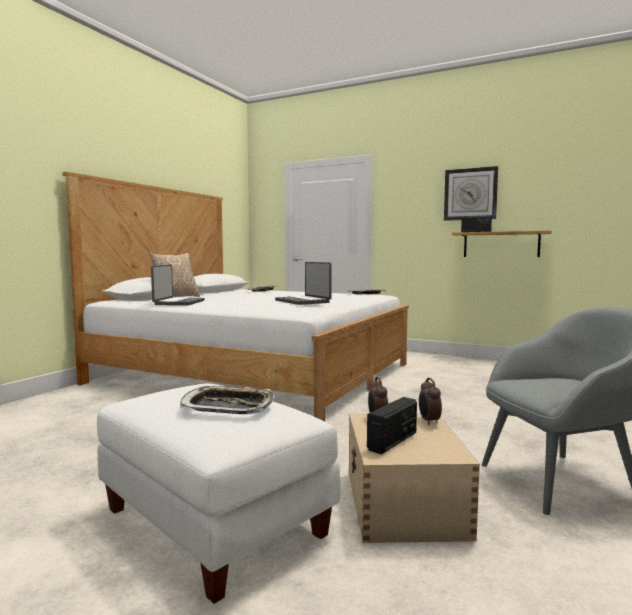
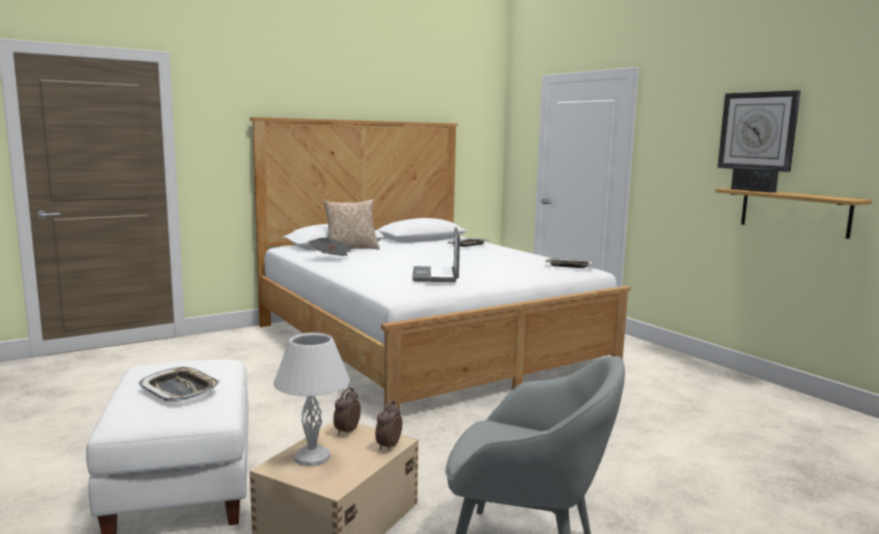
camera: 30 degrees right, 5 degrees up
laptop [151,265,205,306] -> newspaper [308,238,351,256]
radio [367,397,417,454] -> white table lamp [273,332,350,466]

